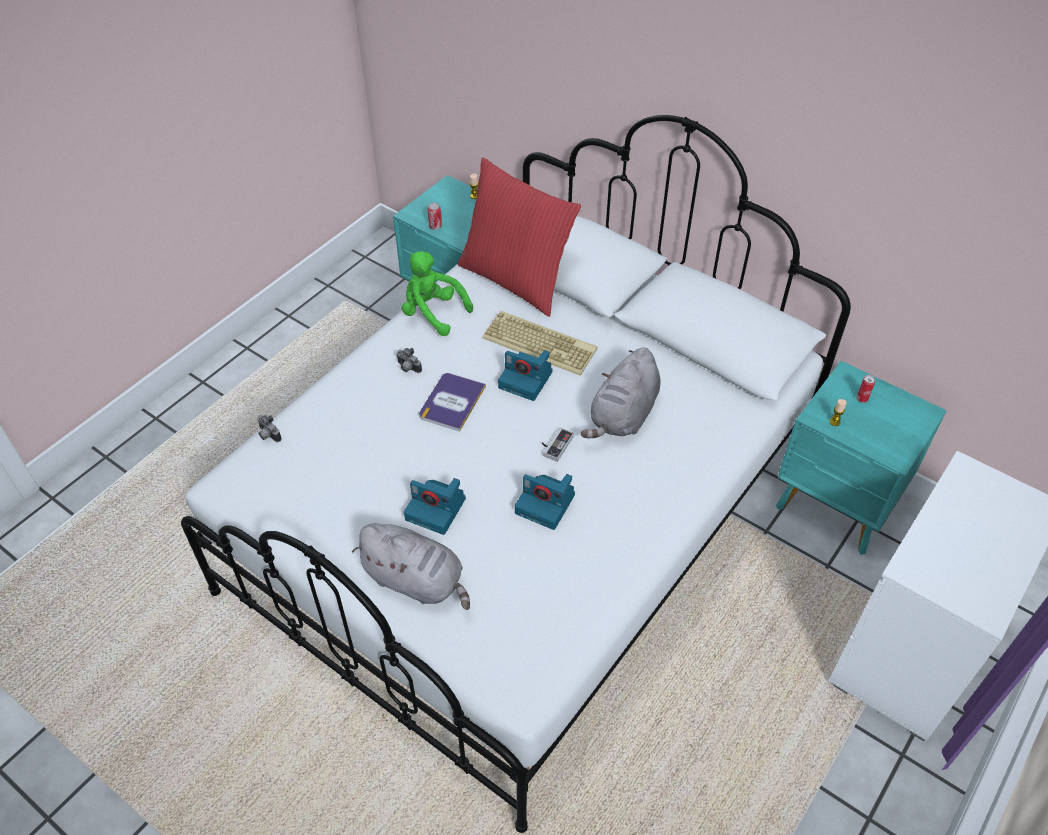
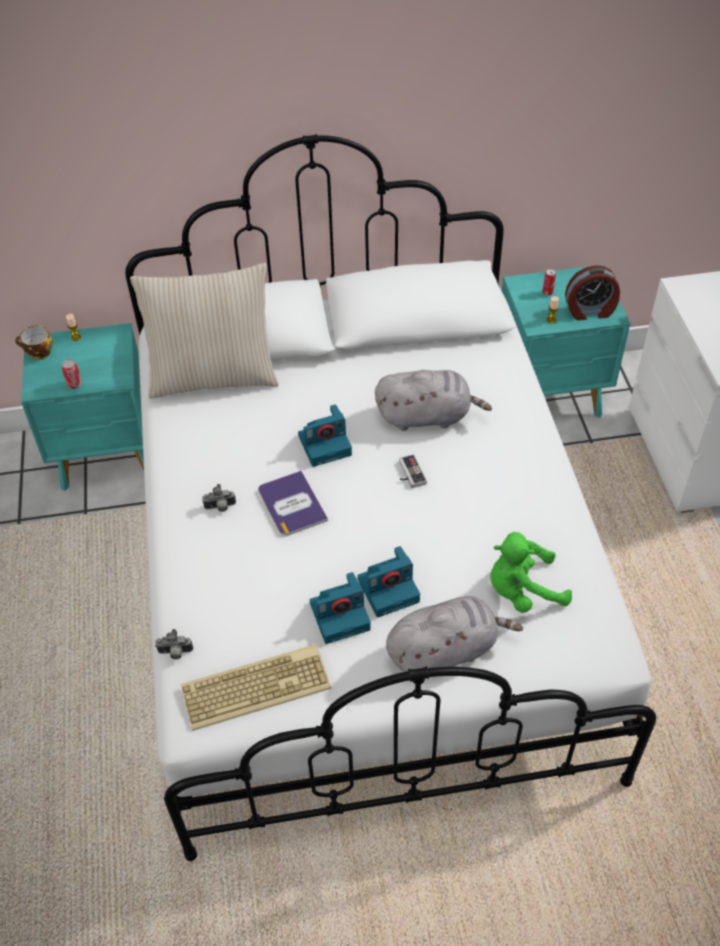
camera: 45 degrees left, 0 degrees up
green plush toy [402,251,473,336] -> green plush toy moved to [490,532,572,613]
red pillow [458,158,581,317] -> beige pillow [130,263,279,399]
keyboard [482,311,597,376] -> keyboard moved to [181,644,331,731]
camera [515,474,575,530] -> camera moved to [310,572,371,644]
grey plush toy [581,347,661,439] -> grey plush toy turned 75 degrees counterclockwise [375,370,492,431]
none -> cup [15,325,53,360]
none -> alarm clock [565,265,620,321]

